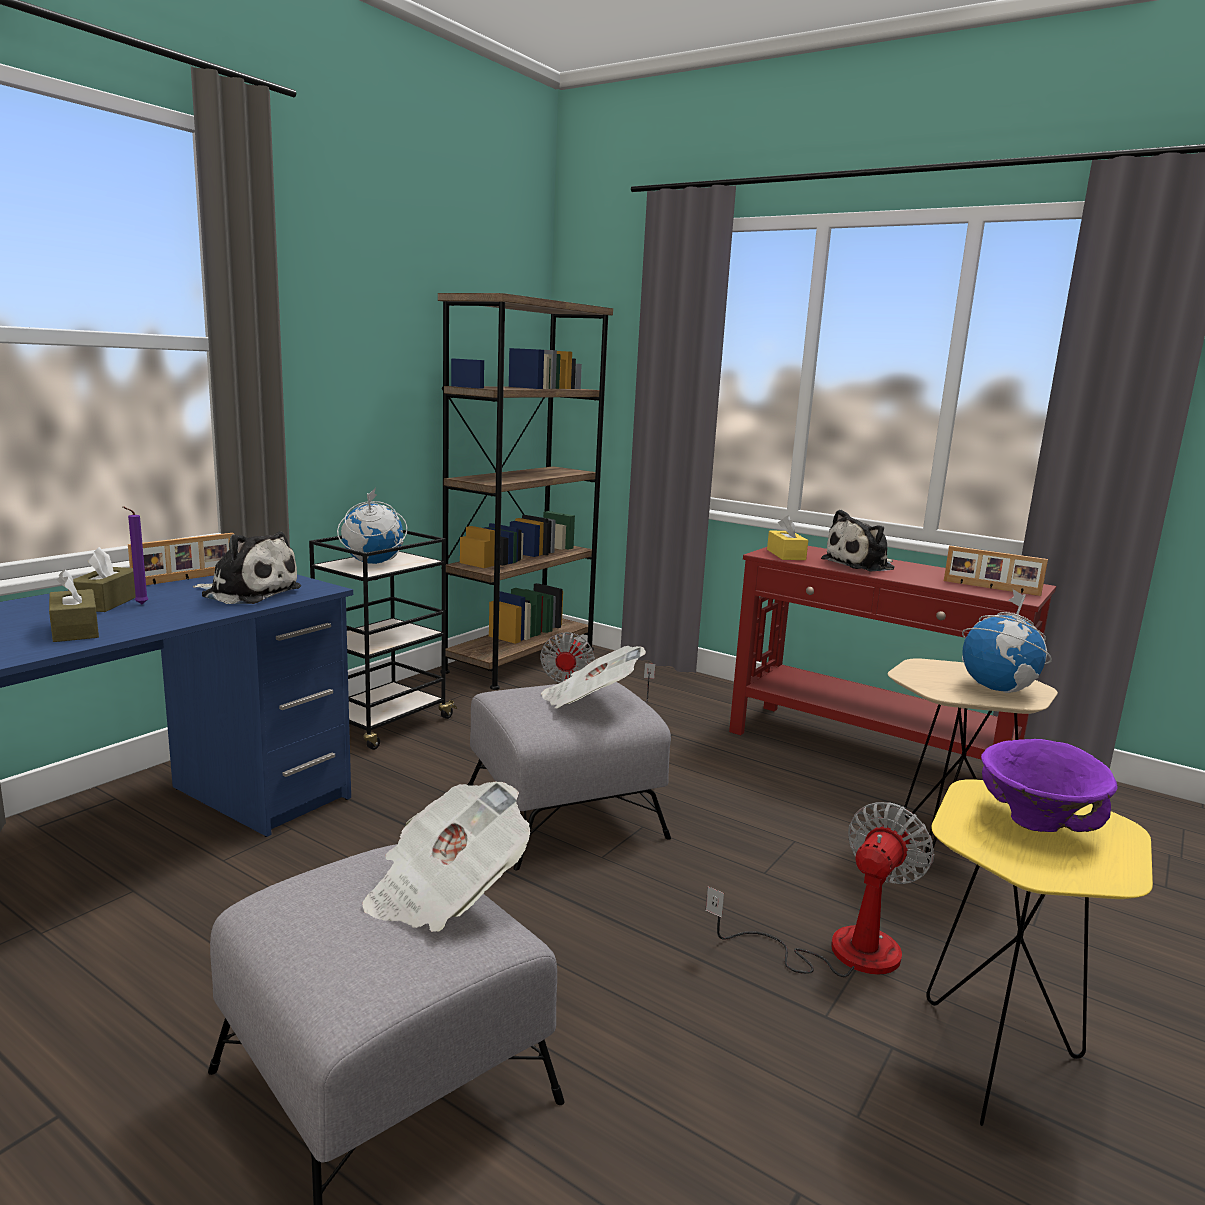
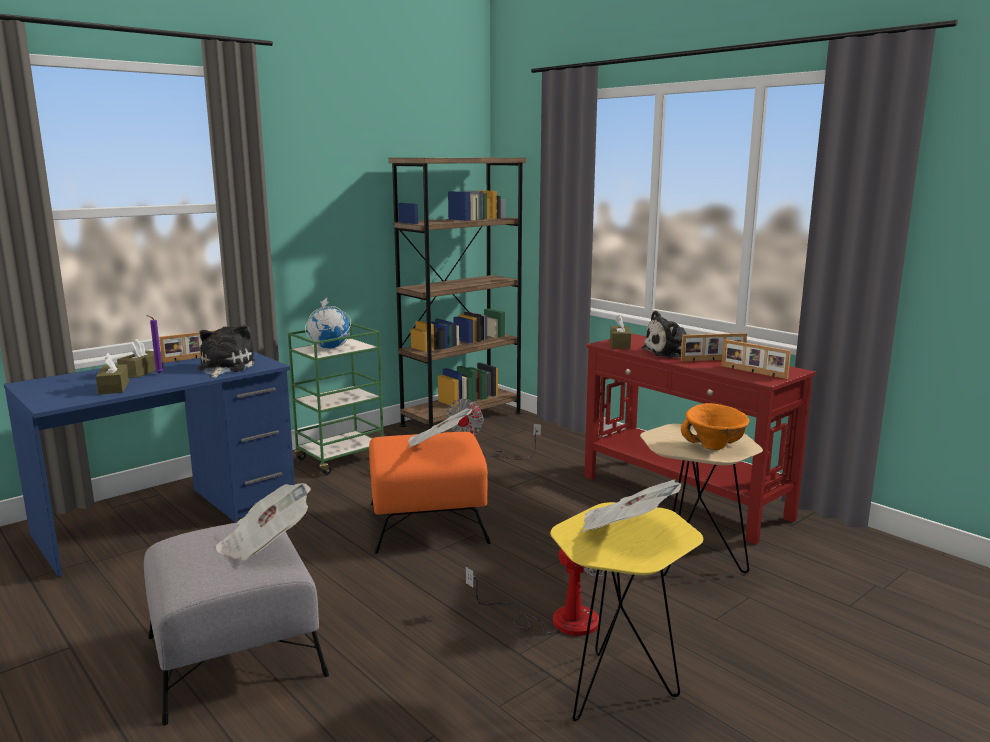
camera: 15 degrees right, 0 degrees up
plush toy [193,532,301,604] -> plush toy turned 120 degrees counterclockwise [197,325,255,378]
black cart [309,530,457,750] -> green cart [288,323,384,475]
grey ottoman [468,682,671,870] -> orange ottoman [369,432,491,554]
yellow tissue box [767,515,808,560] -> brown tissue box [610,315,631,349]
globe [962,589,1052,693] -> orange bowl [681,403,749,450]
purple bowl [981,739,1117,832] -> newspaper [581,480,682,532]
none -> picture frame [681,333,747,361]

